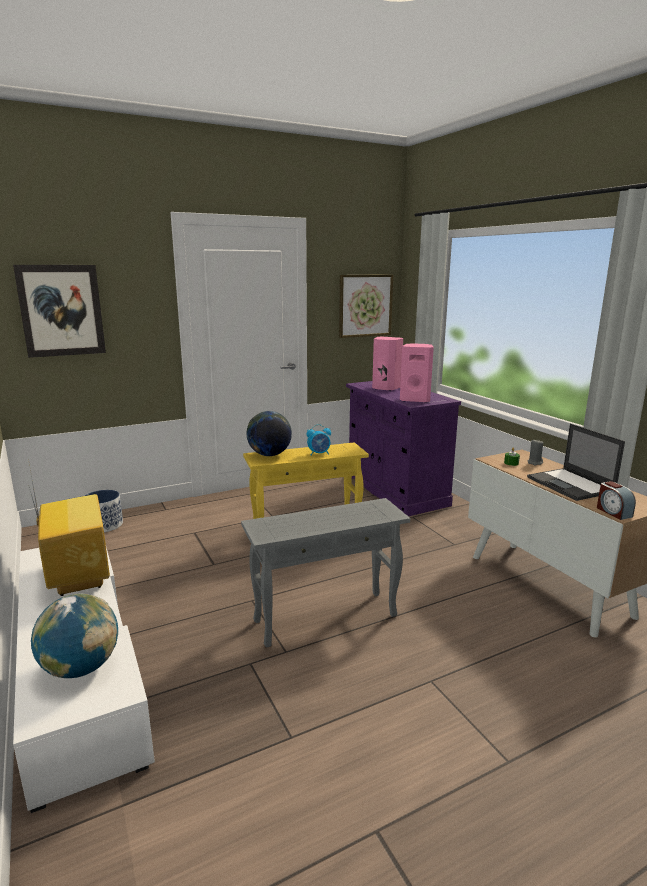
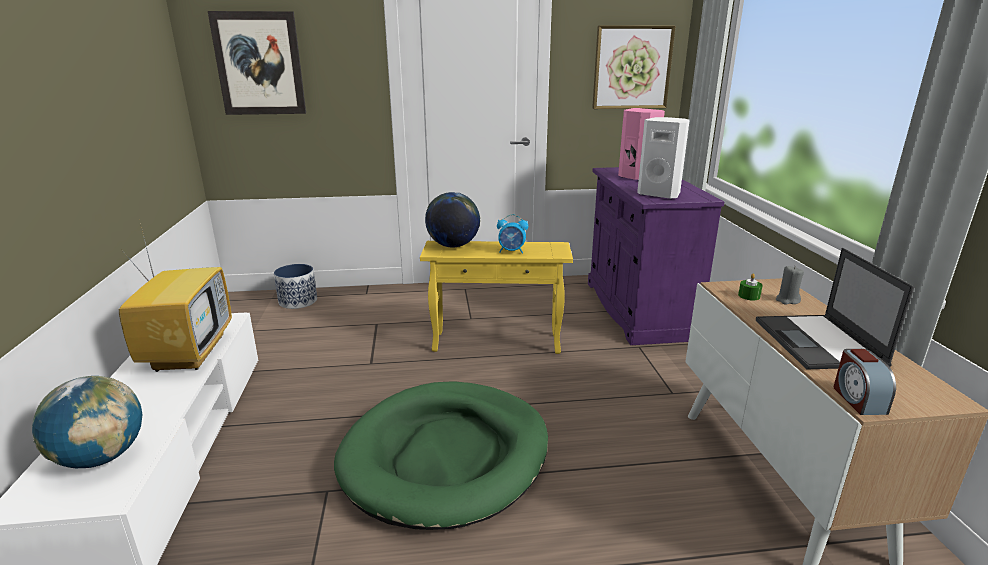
camera: 20 degrees right, 5 degrees up
grey side table [241,498,410,647] -> green dog bed [334,381,548,530]
pink speaker [400,343,434,403] -> white speaker [637,117,690,199]

